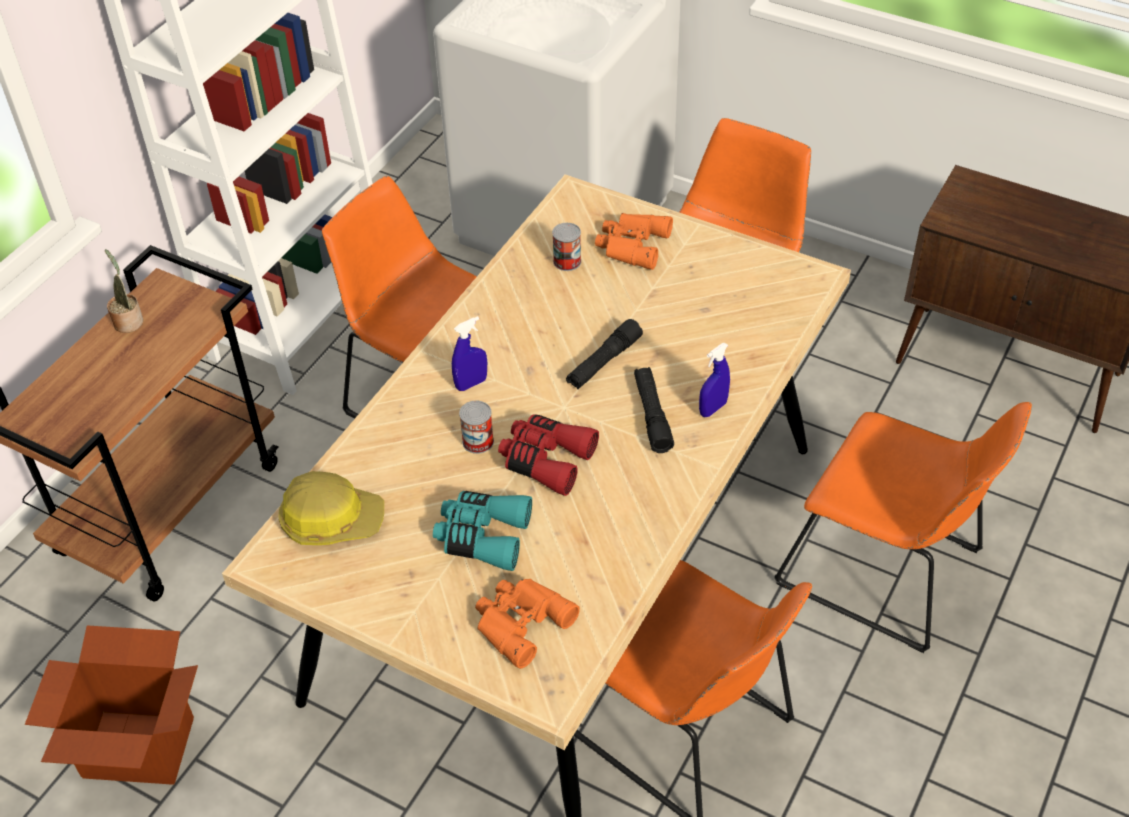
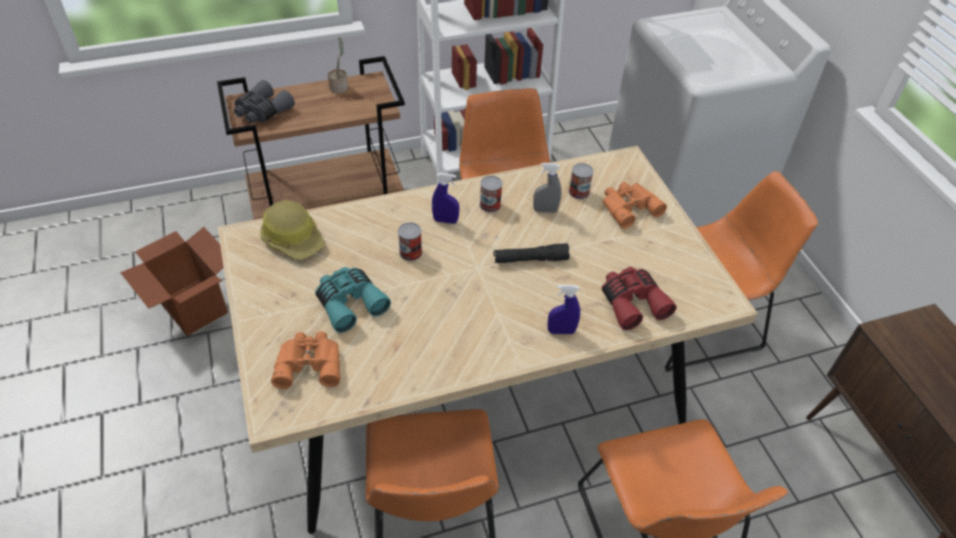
camera: 40 degrees right, 0 degrees up
red binoculars [498,414,599,496] -> red binoculars moved to [602,267,677,330]
black flashlight [634,367,674,453] -> none
none -> grey binoculars [234,80,295,123]
none -> can [480,176,502,212]
none -> grey spray bottle [533,163,562,213]

